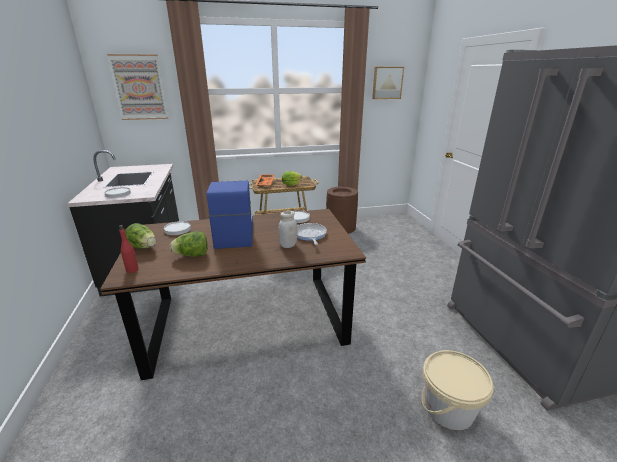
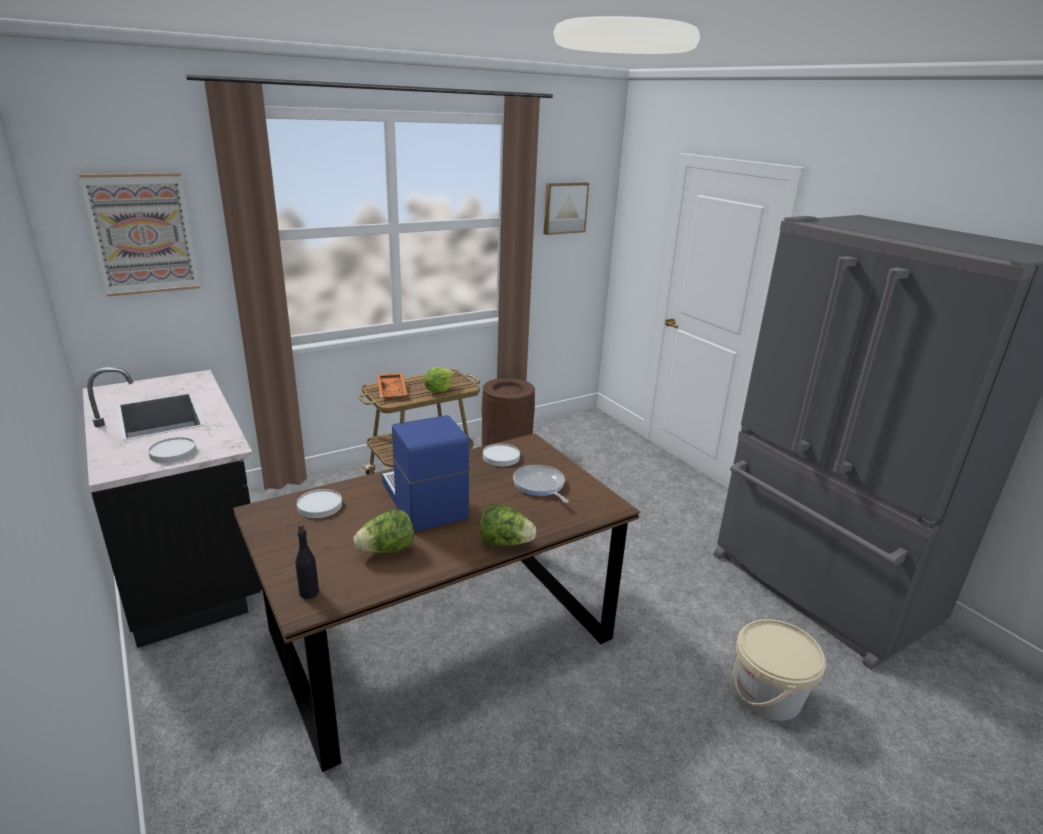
camera: 20 degrees left, 0 degrees up
red bottle [119,225,139,273] -> black bottle [296,524,319,599]
lettuce [125,223,156,249] -> lettuce moved to [479,504,536,546]
white jar [278,211,298,248] -> none

